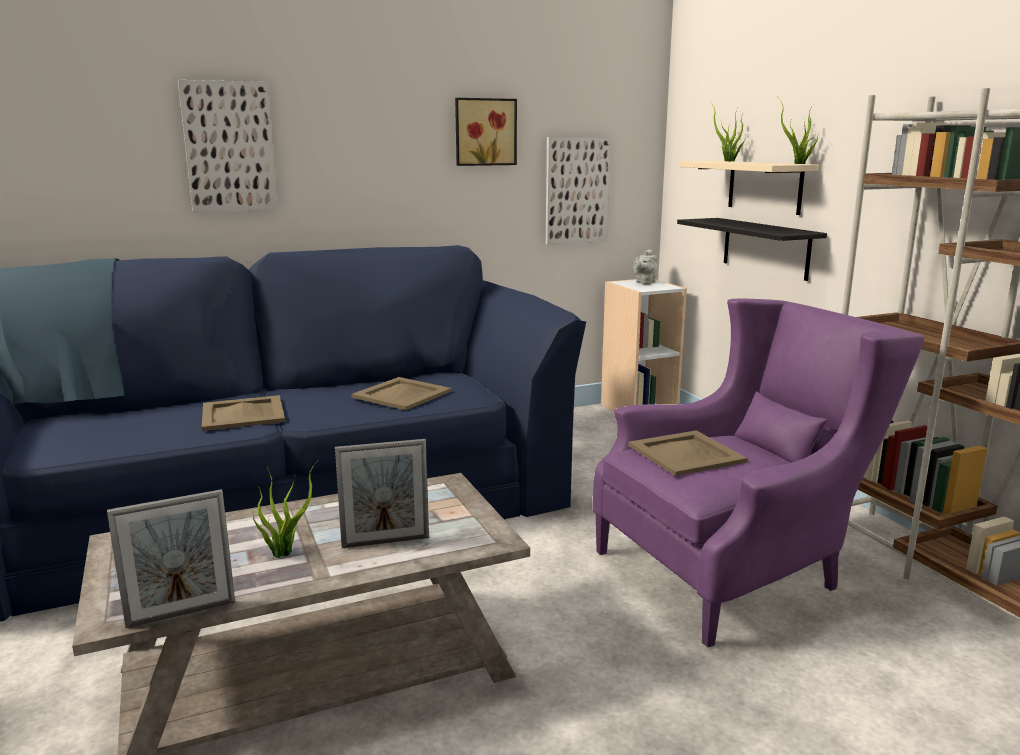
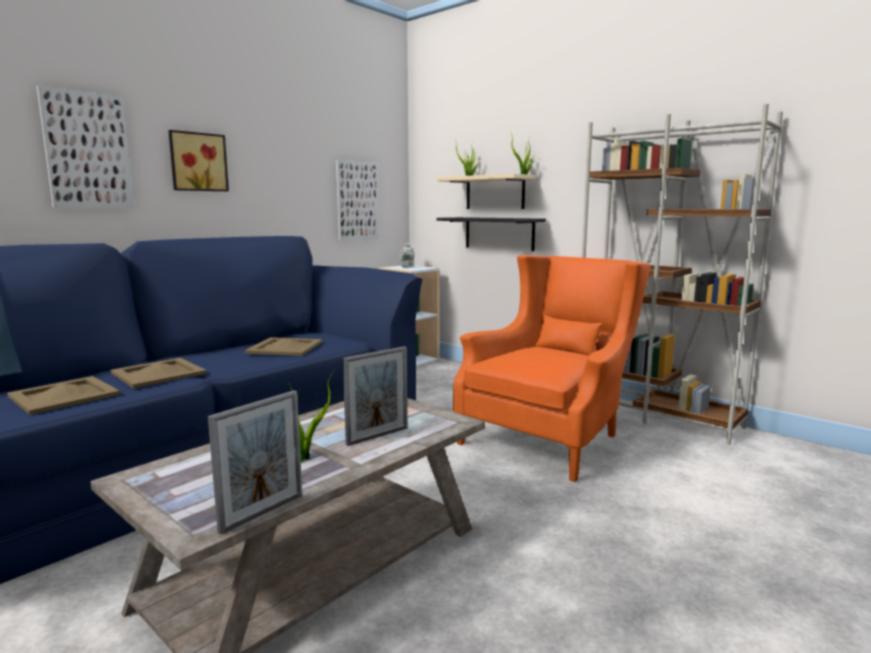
camera: 25 degrees left, 5 degrees down
picture [455,98,517,166] -> picture moved to [168,130,229,191]
purple armchair [593,299,925,648] -> orange armchair [453,255,650,482]
beige tray [628,430,748,476] -> beige tray moved to [7,376,121,415]

